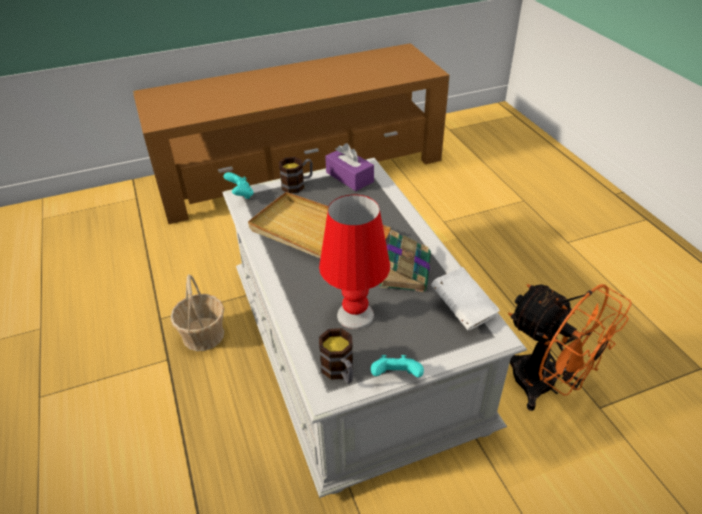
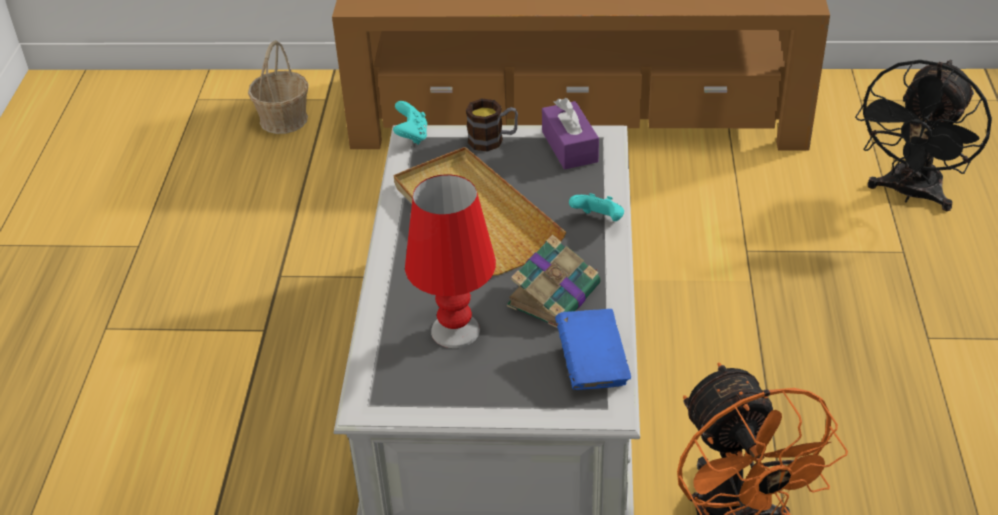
camera: 25 degrees right, 0 degrees up
basket [170,274,224,351] -> basket moved to [248,40,309,134]
mug [319,328,353,384] -> none
turquoise game controller [371,355,424,378] -> turquoise game controller moved to [569,193,624,221]
white book [431,267,500,330] -> blue book [555,309,631,390]
none -> black fan [855,60,992,212]

